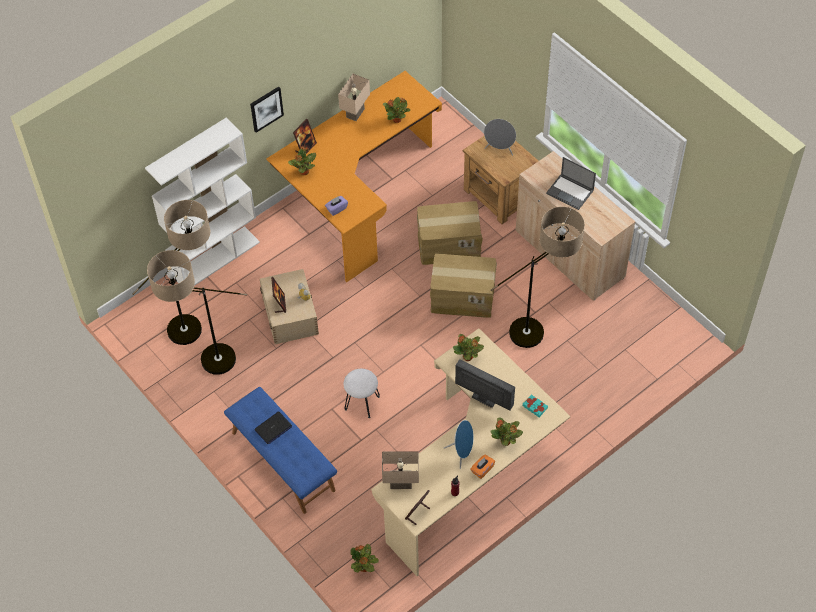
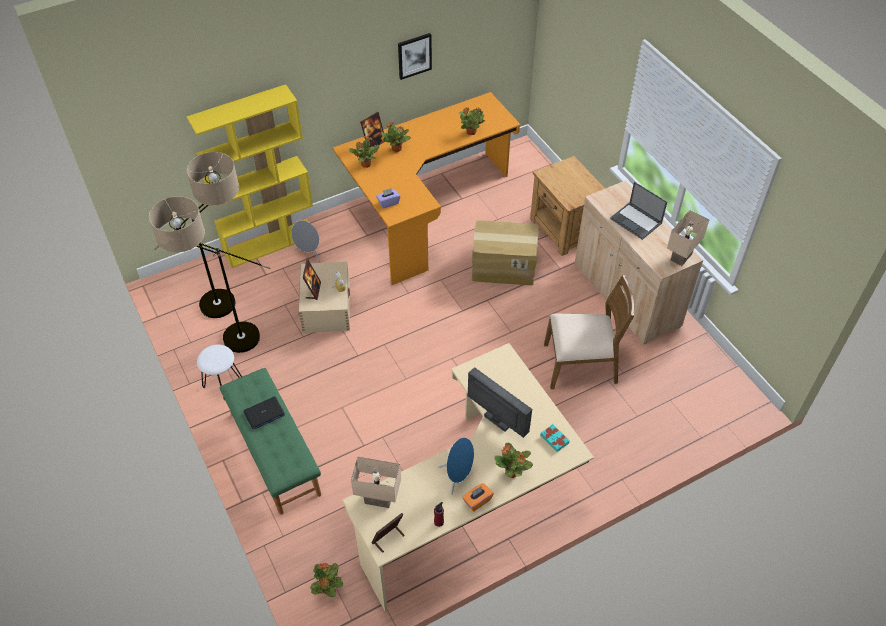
camera: 10 degrees right, 5 degrees down
white bookcase [145,118,260,286] -> yellow bookcase [186,84,313,268]
blue bench [224,387,337,514] -> green bench [220,368,321,515]
picture [250,87,284,133] -> picture moved to [398,33,432,80]
beige table lamp [338,74,370,121] -> beige table lamp moved to [667,210,709,266]
white stool [344,369,380,418] -> white stool moved to [197,345,242,400]
cardboard box [430,254,497,318] -> none
potted plant [453,334,484,361] -> potted plant moved to [381,122,411,152]
grey speaker [484,119,516,156] -> grey speaker moved to [291,220,320,261]
floor lamp [490,207,585,348] -> brown chair [544,275,634,389]

